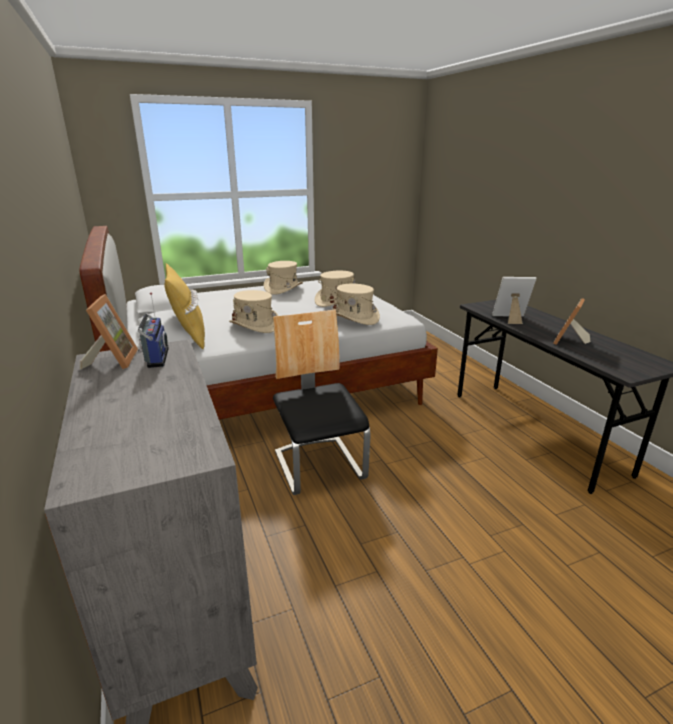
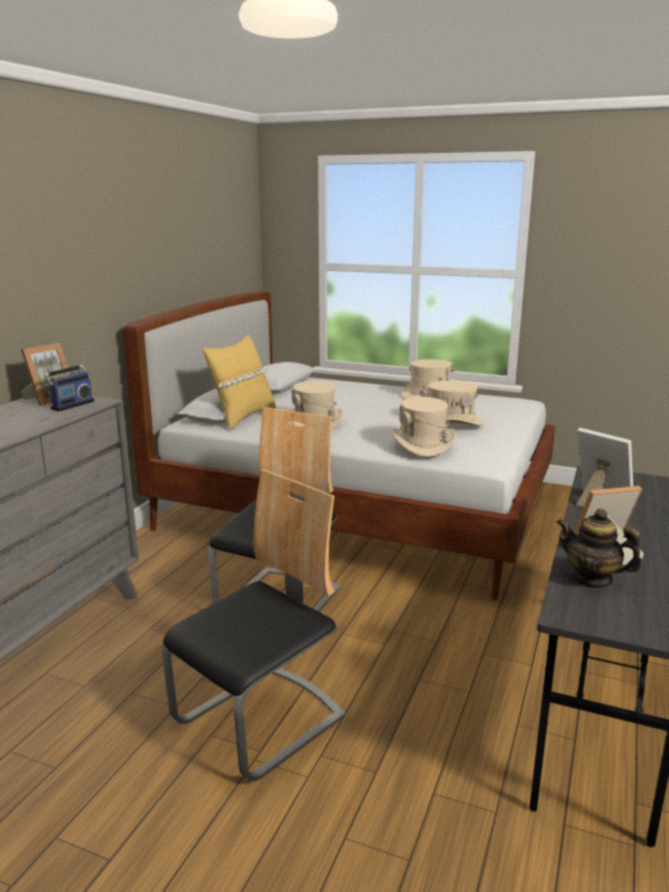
camera: 45 degrees right, 5 degrees down
none -> chair [162,469,346,781]
none -> teapot [556,509,642,589]

